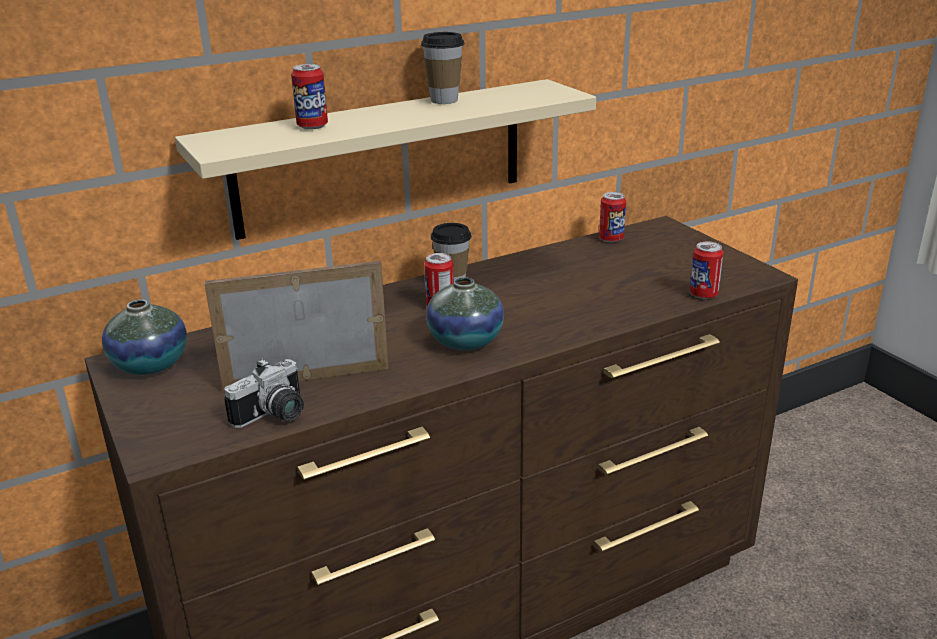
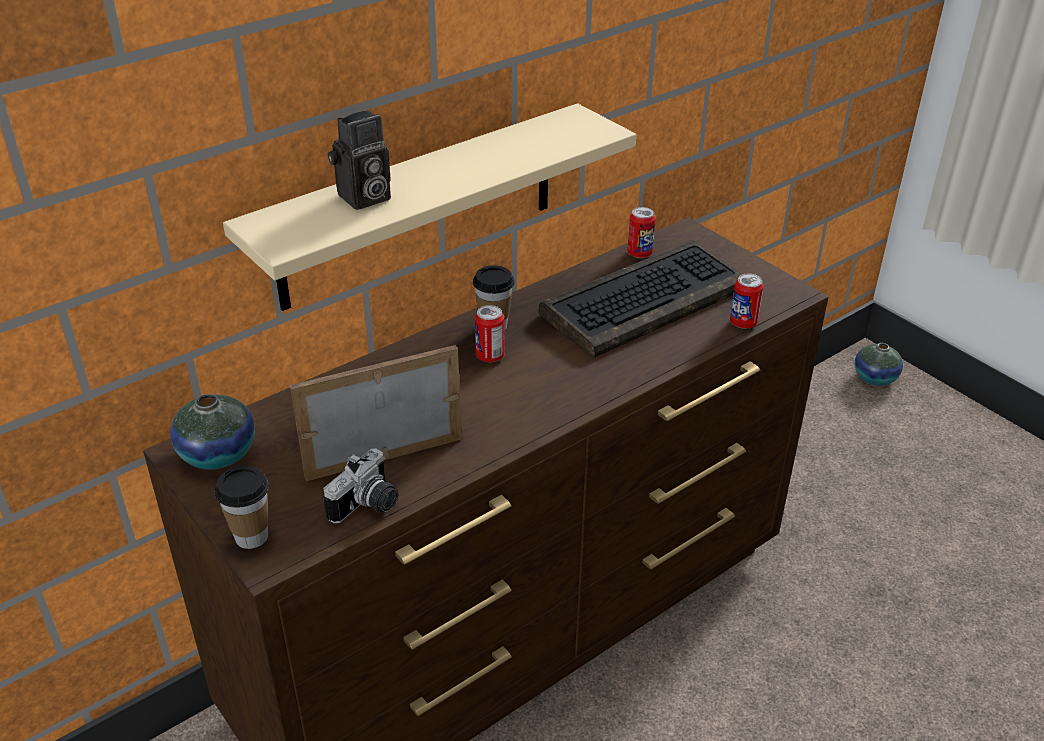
camera: 10 degrees left, 10 degrees up
can [291,64,328,130] -> camera [328,110,391,210]
cup [421,32,465,104] -> cup moved to [215,466,269,549]
vase [426,277,504,350] -> vase moved to [855,343,903,386]
none -> keyboard [539,241,742,358]

